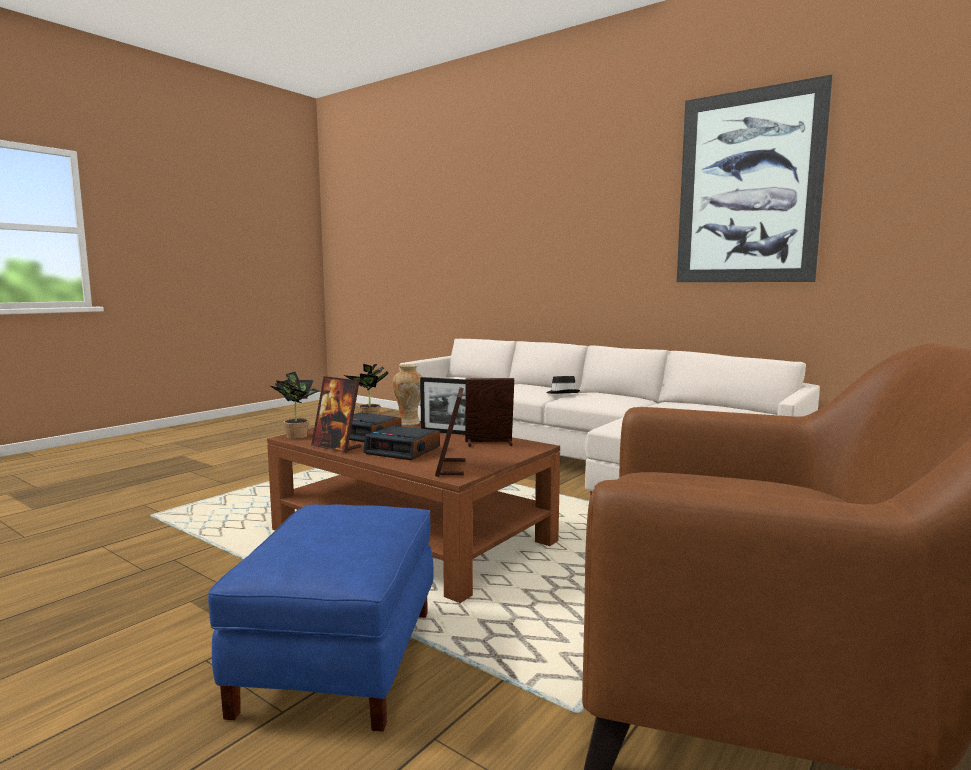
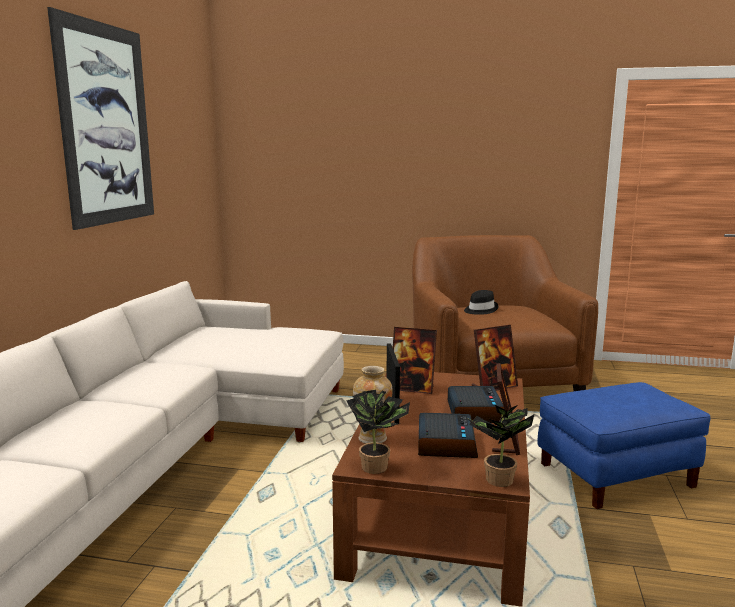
camera: 115 degrees left, 5 degrees up
picture frame [465,378,514,447] -> picture frame turned 45 degrees counterclockwise [393,327,437,394]
black hat [547,376,580,394] -> black hat moved to [464,290,499,315]

